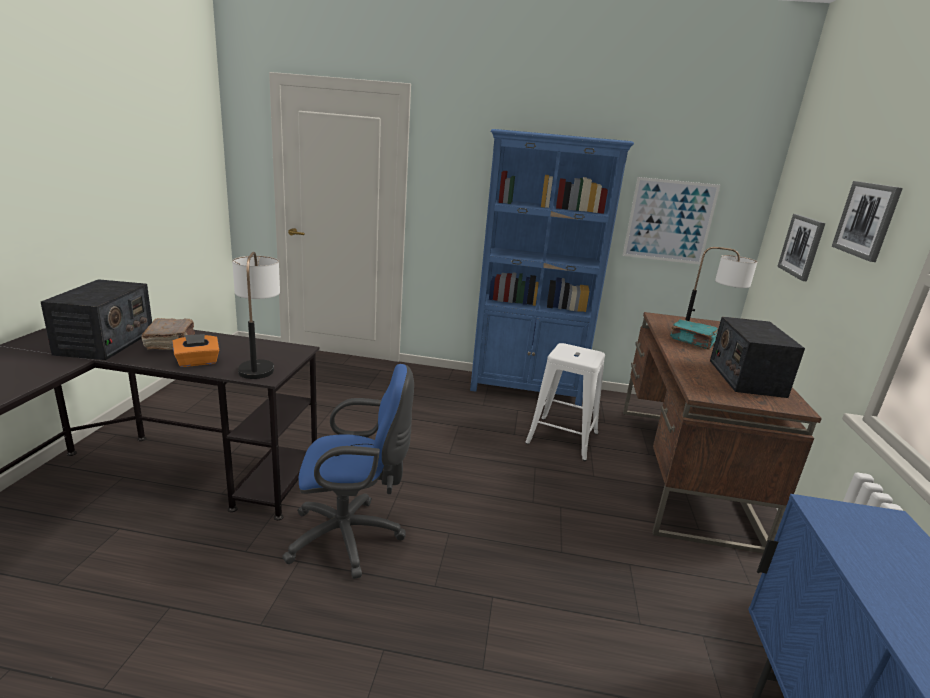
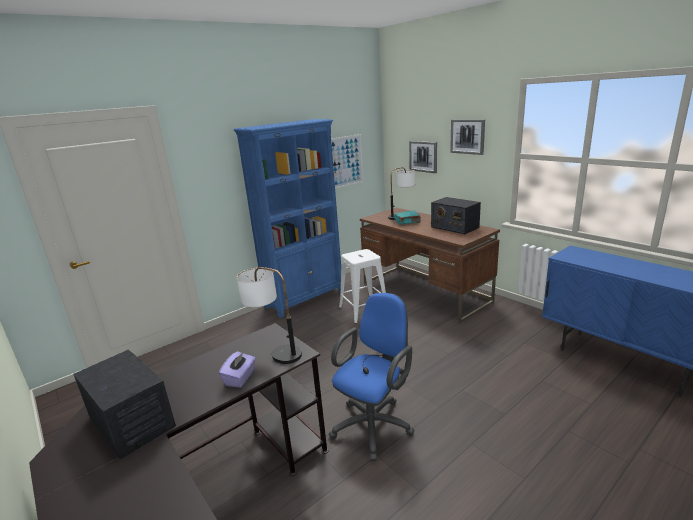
camera: 45 degrees left, 0 degrees up
brown book [141,318,195,350] -> none
orange tissue box [172,334,219,367] -> purple tissue box [219,351,256,388]

